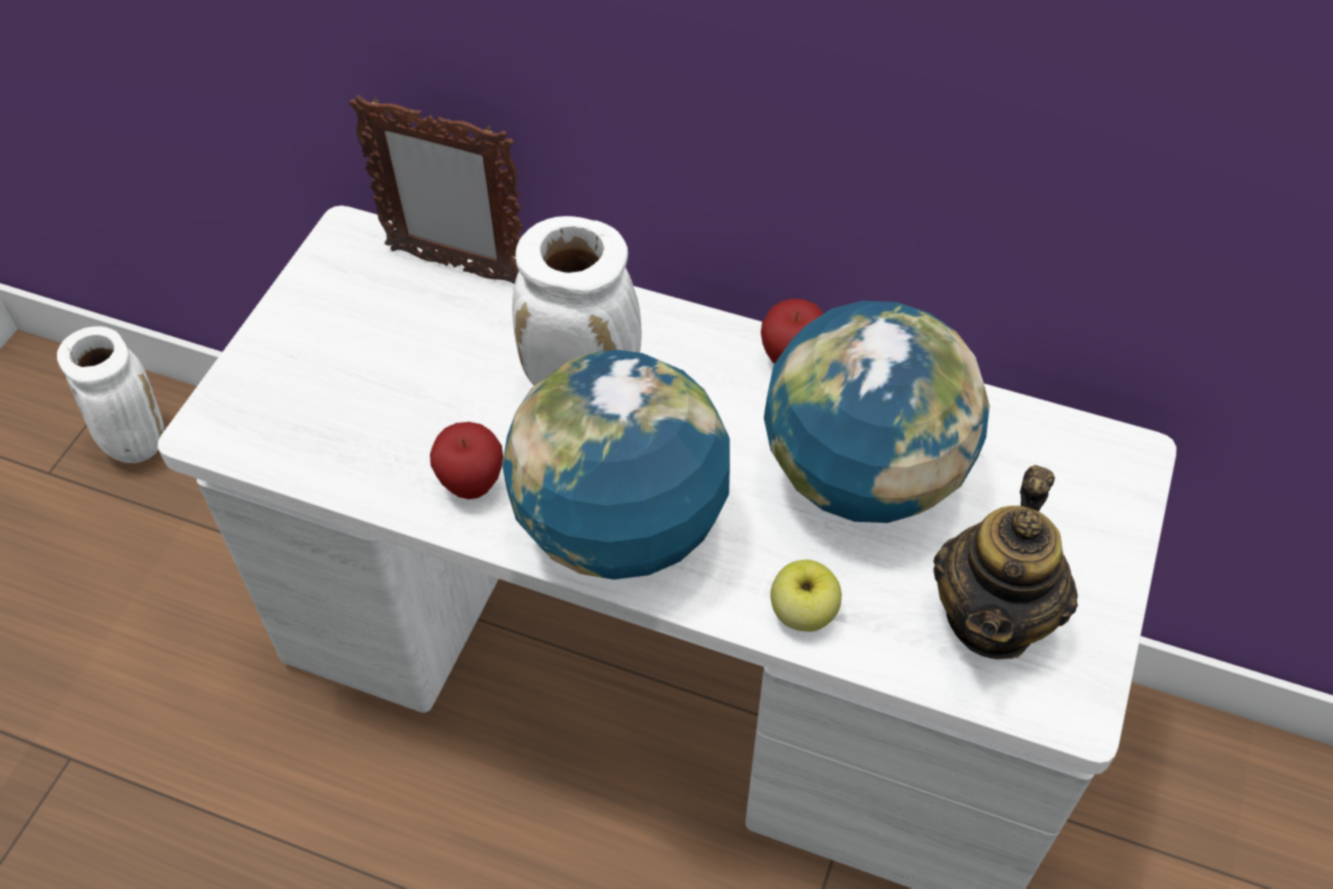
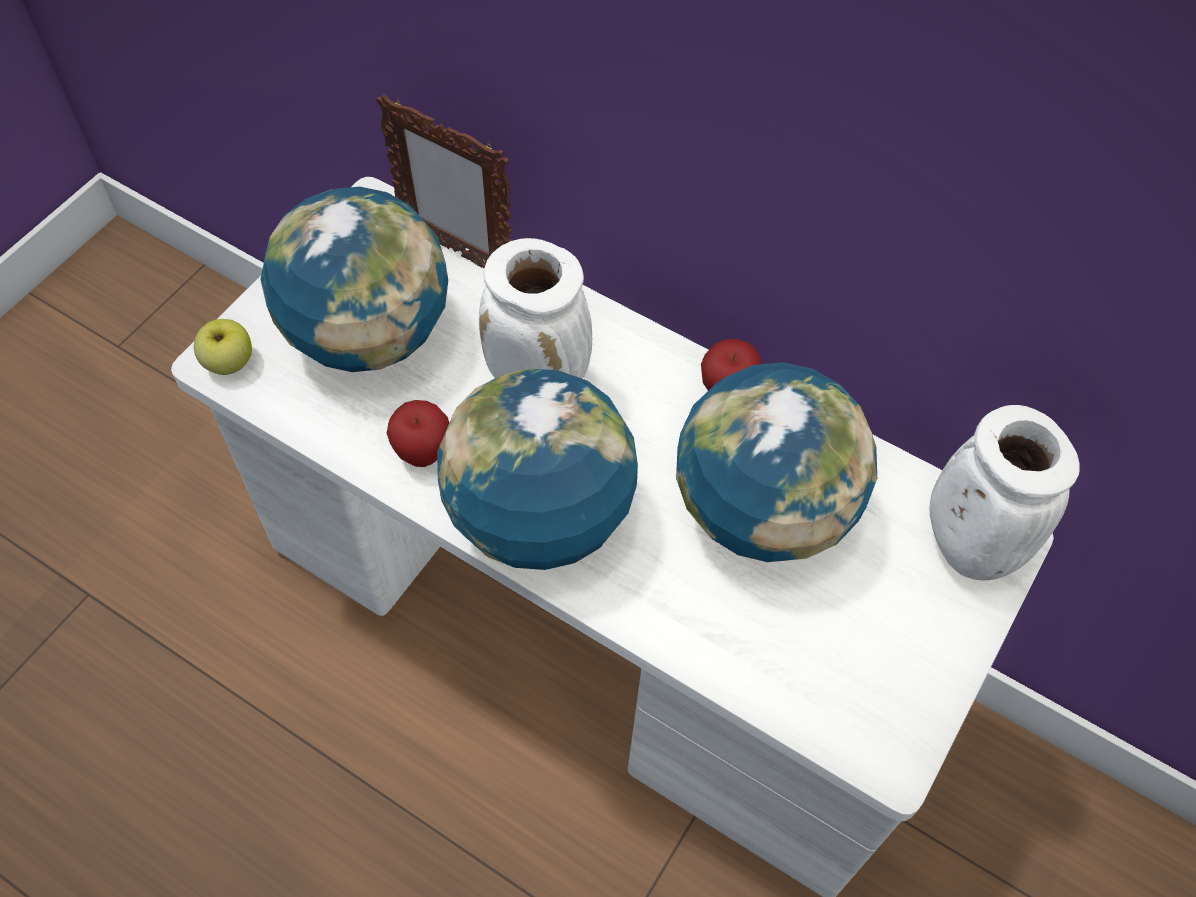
camera: 10 degrees right, 5 degrees up
white vase [57,326,164,463] -> white vase moved to [930,405,1080,580]
apple [770,560,842,632] -> apple moved to [194,319,252,375]
teapot [933,465,1078,660] -> none
none -> globe [260,187,448,372]

